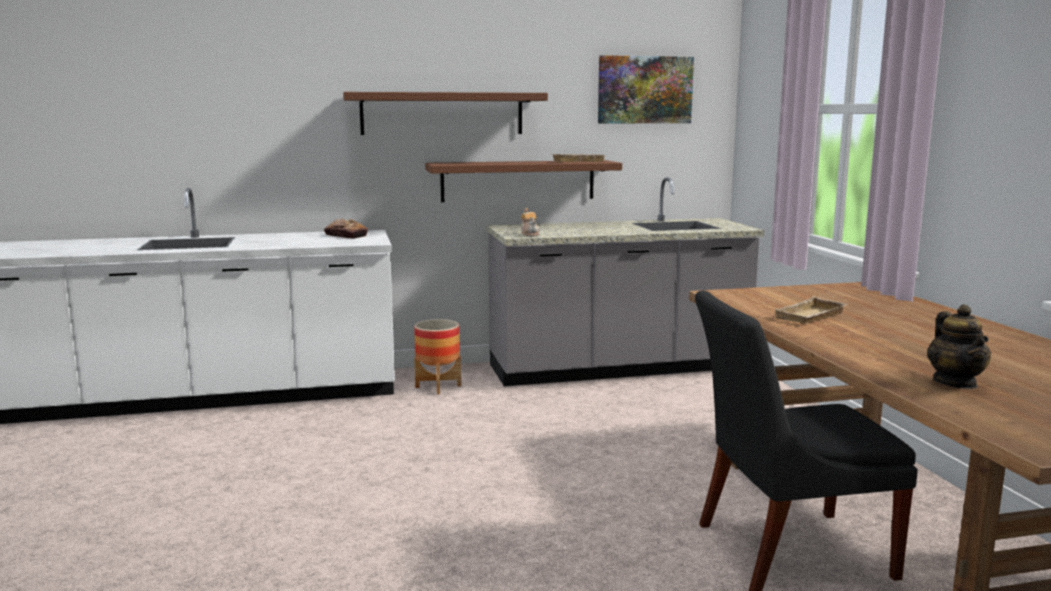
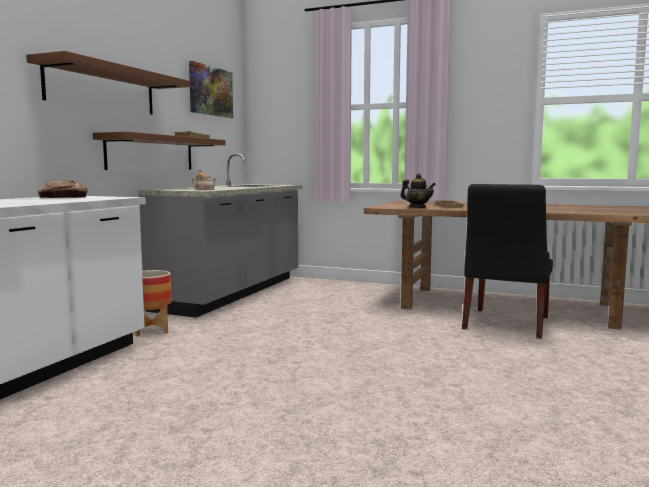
camera: 55 degrees left, 5 degrees down
teapot [927,304,991,389] -> teapot moved to [400,174,436,208]

